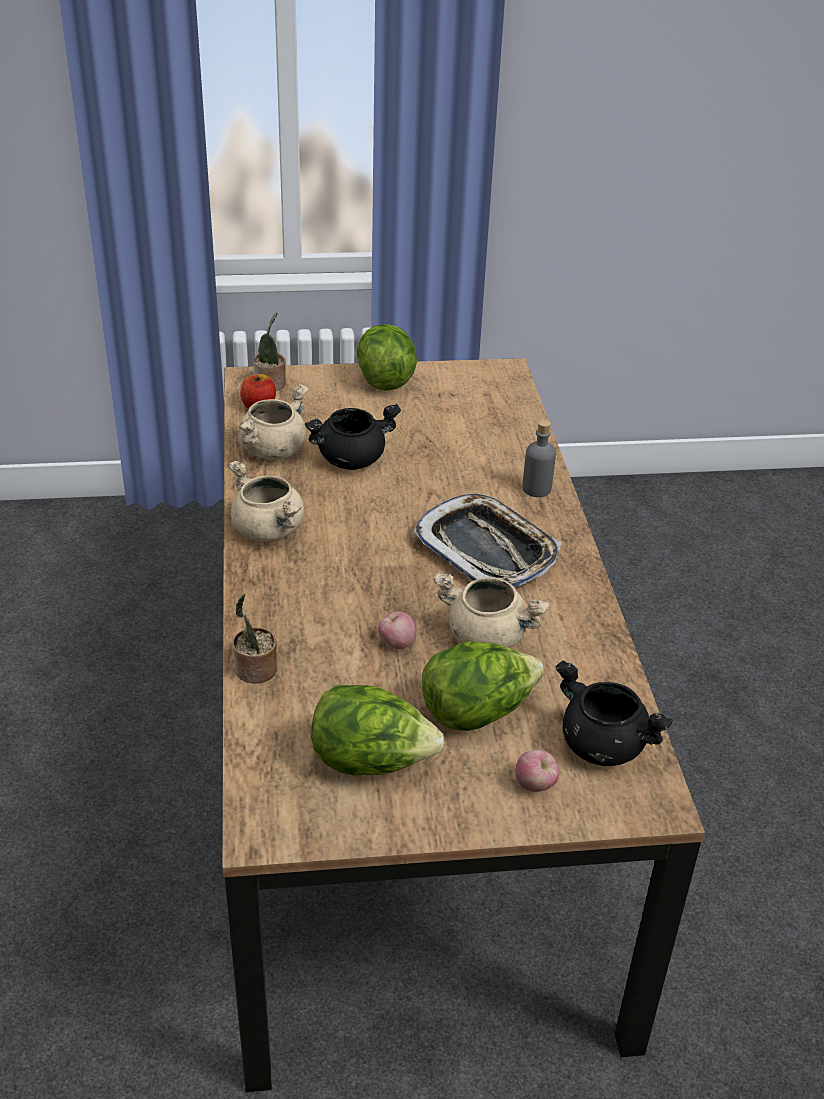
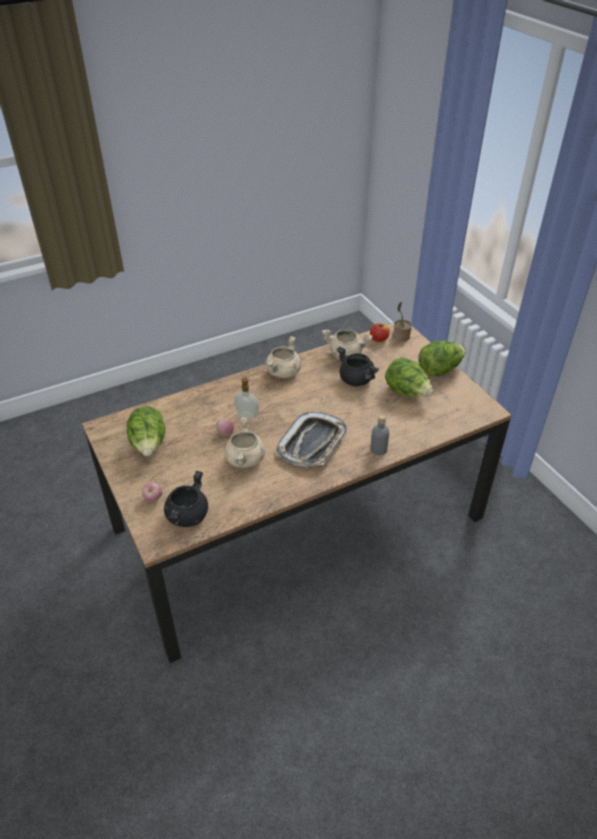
camera: 70 degrees right, 5 degrees up
potted plant [233,594,277,684] -> none
lettuce [422,641,544,731] -> lettuce moved to [385,357,434,397]
none -> soap dispenser [234,377,259,419]

